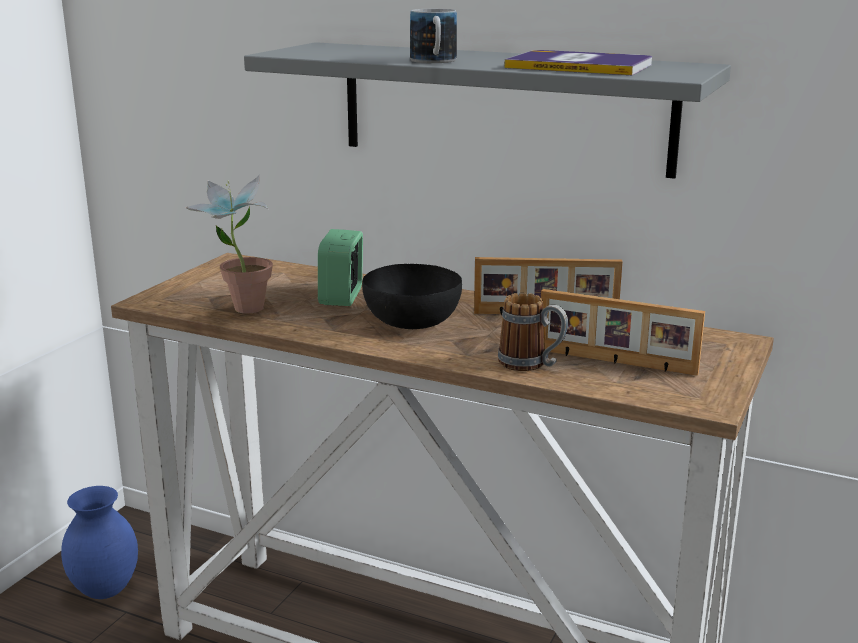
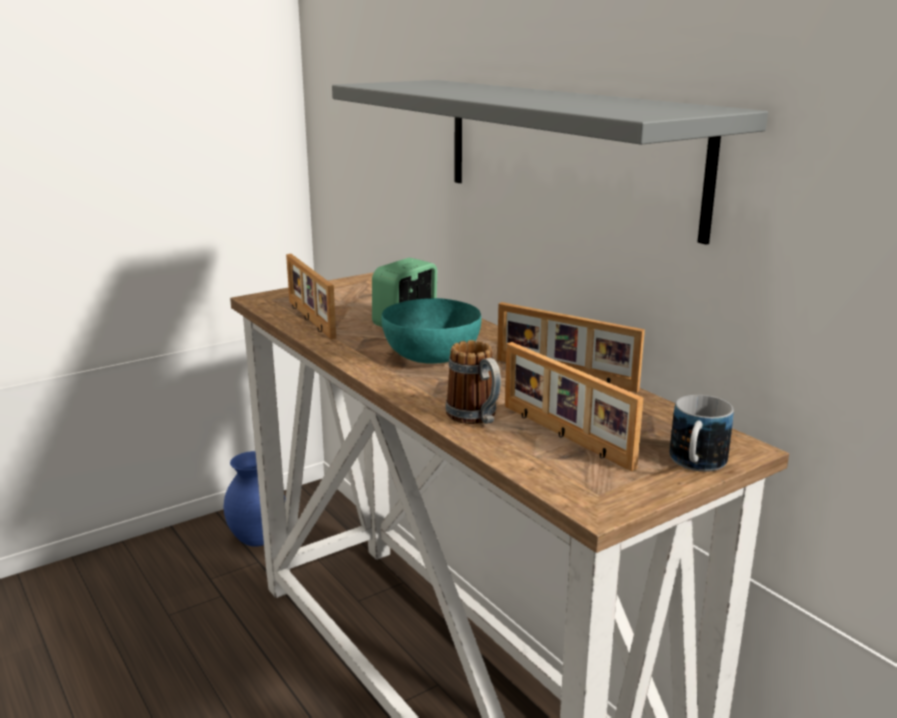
camera: 30 degrees right, 0 degrees up
potted plant [185,175,273,314] -> picture frame [286,254,336,339]
black bowl [362,264,462,329] -> turquoise bowl [382,298,481,364]
mug [410,9,457,63] -> mug moved to [669,395,734,472]
book [504,50,652,75] -> none

